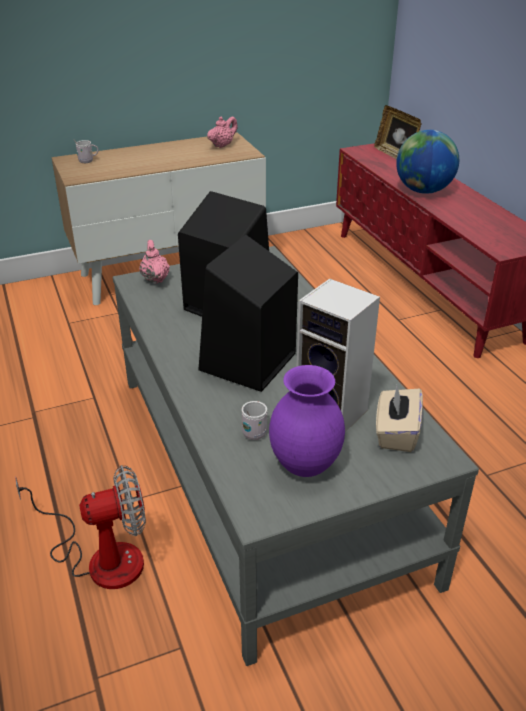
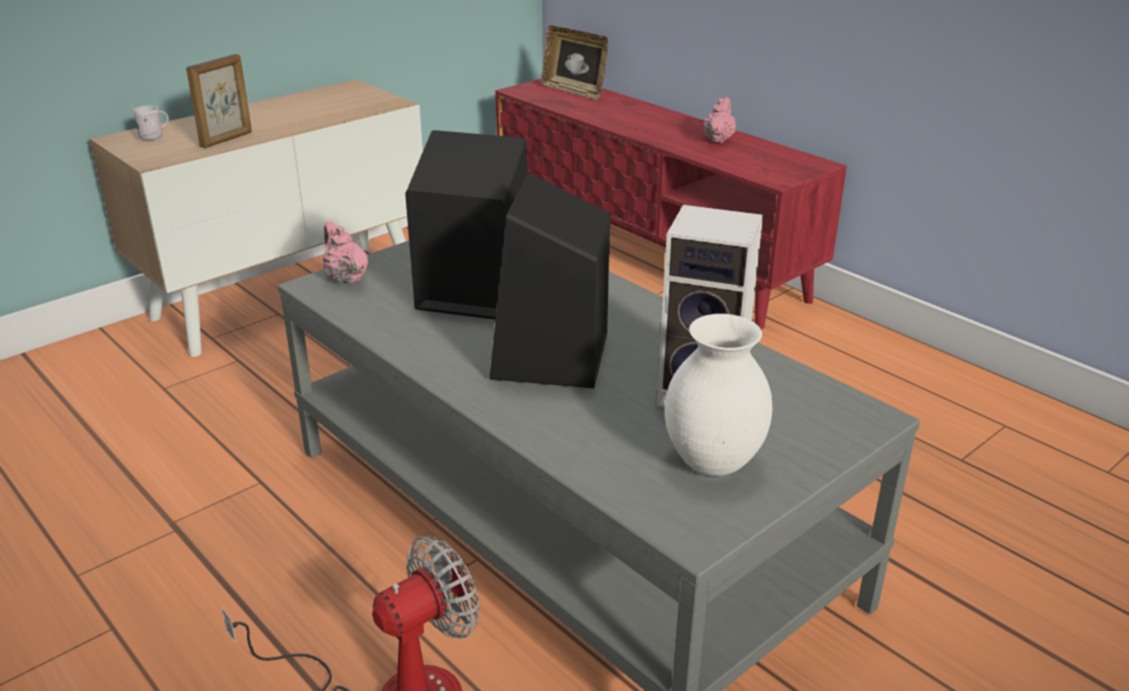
camera: 20 degrees left, 5 degrees down
pink teapot [207,116,238,148] -> pink teapot moved to [703,97,736,143]
white mug [242,401,267,440] -> none
purple vase [269,365,345,477] -> white vase [665,314,772,476]
beige tissue box [376,385,423,452] -> none
globe [396,130,459,194] -> none
none -> picture frame [186,54,252,148]

